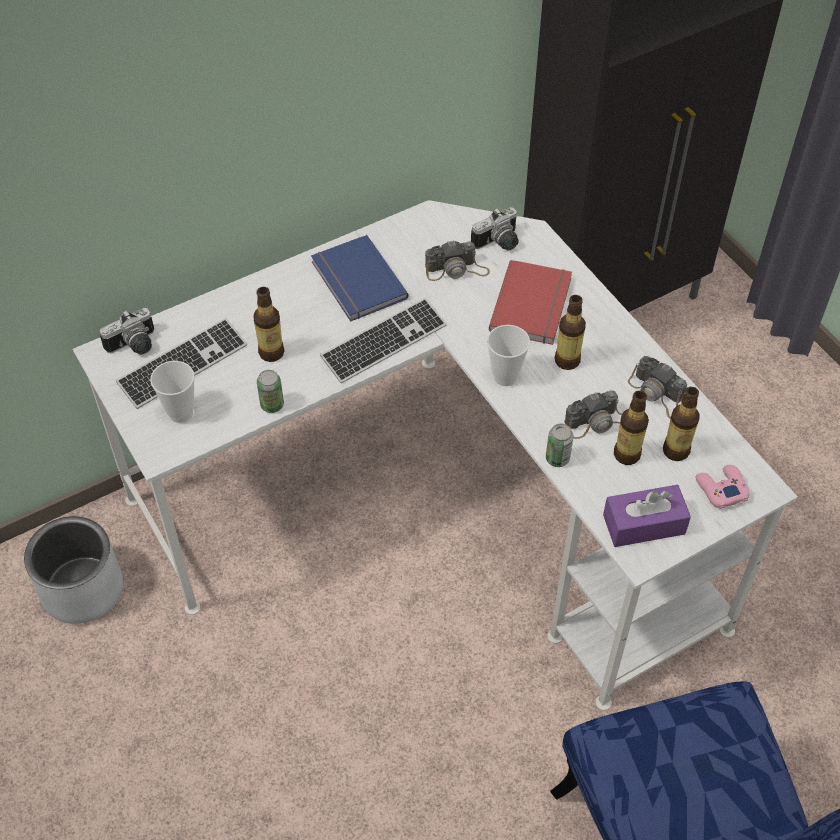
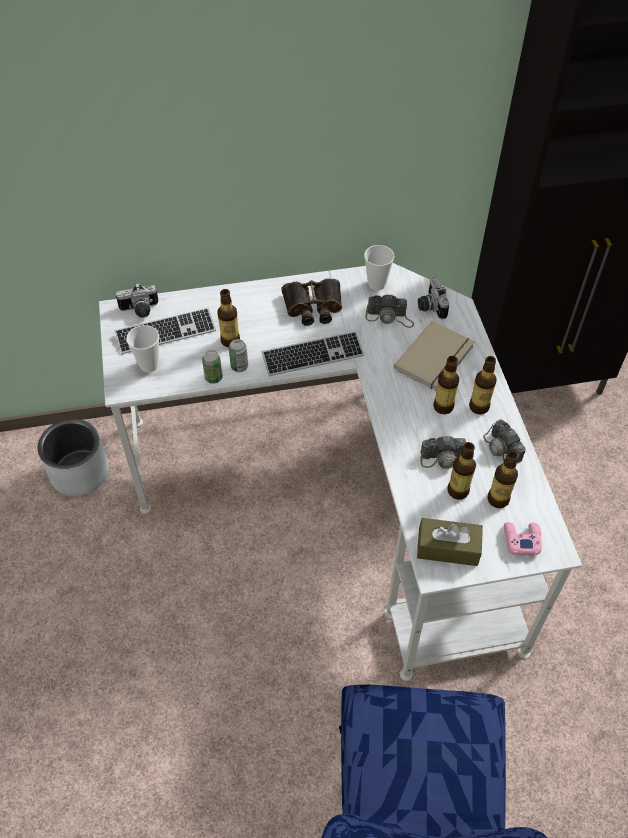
camera: 20 degrees right, 0 degrees up
blue book [311,235,408,322] -> binoculars [281,278,342,326]
camera [471,207,519,251] -> camera turned 90 degrees clockwise [418,278,449,319]
cup [487,325,530,386] -> cup moved to [364,245,394,291]
red book [489,260,572,345] -> beige book [393,321,475,391]
can [546,424,573,467] -> can moved to [229,339,248,372]
purple tissue box [603,485,691,547] -> brown tissue box [417,518,483,566]
none -> bottle [469,356,497,414]

